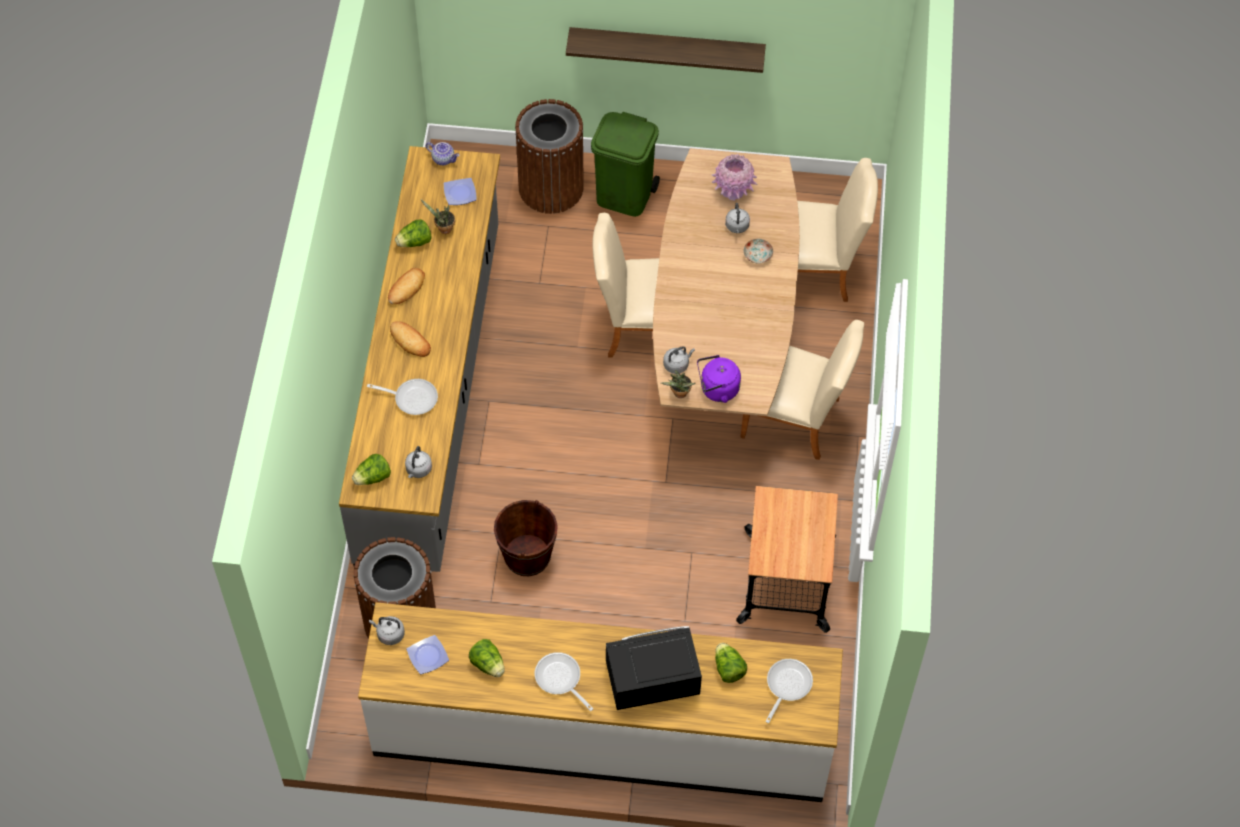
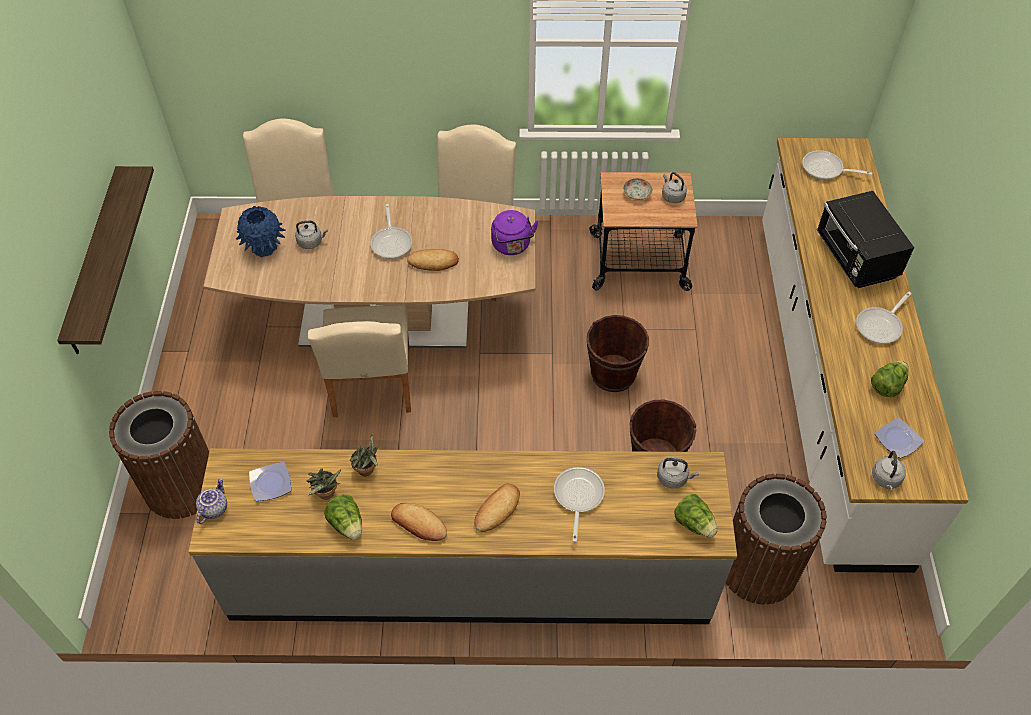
camera: 95 degrees left, 5 degrees down
green trash can [591,112,660,217] -> none
potted plant [661,370,695,398] -> potted plant moved to [350,434,379,476]
grey kettle [663,346,695,374] -> grey kettle moved to [662,172,687,203]
pink vase [711,154,758,200] -> blue vase [236,206,285,258]
lettuce [715,643,747,683] -> none
plate [743,239,773,264] -> plate moved to [623,179,653,200]
none -> frying pan [371,204,412,259]
none -> bread [407,249,459,271]
none -> brown bucket [587,315,649,392]

